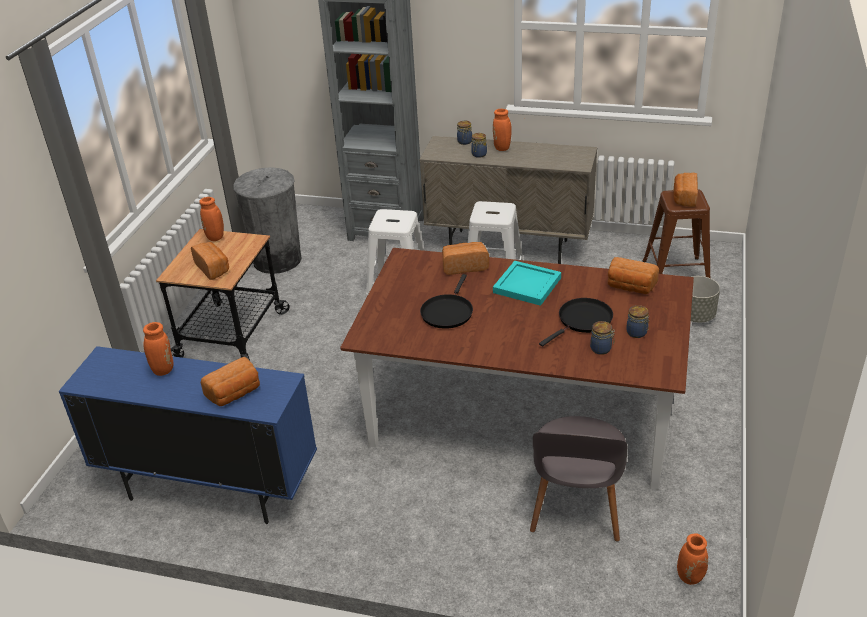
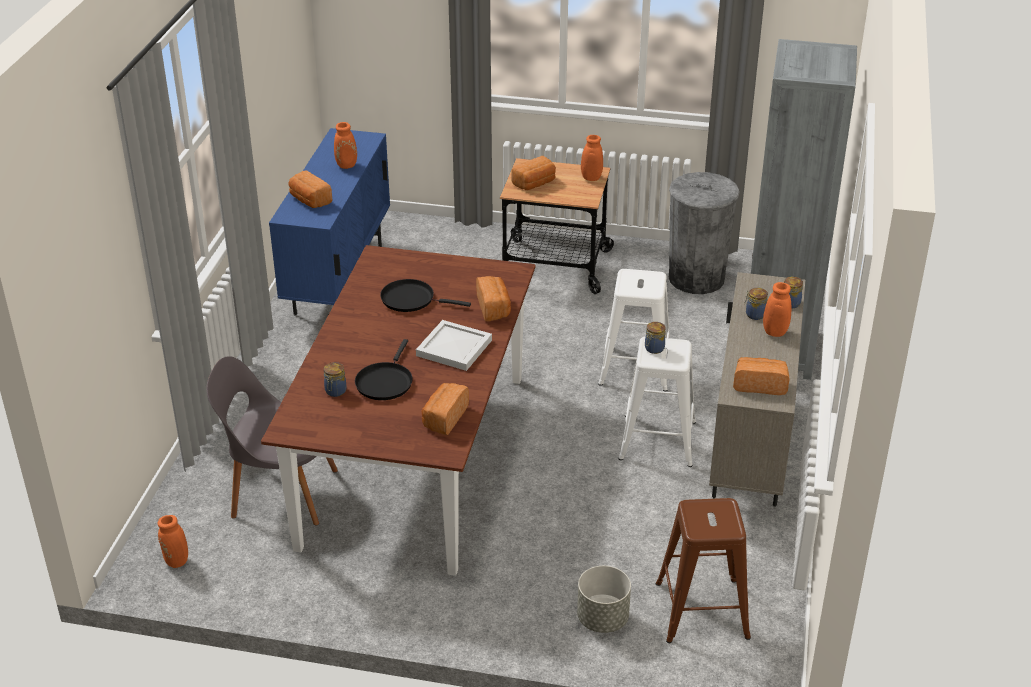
camera: 85 degrees right, 0 degrees up
turquoise tray [493,261,561,306] -> white tray [416,320,492,371]
black frying pan [539,298,613,347] -> black frying pan turned 60 degrees clockwise [355,339,413,400]
jar [626,305,649,338] -> jar moved to [645,322,666,354]
bread [674,173,698,207] -> bread moved to [733,357,790,395]

